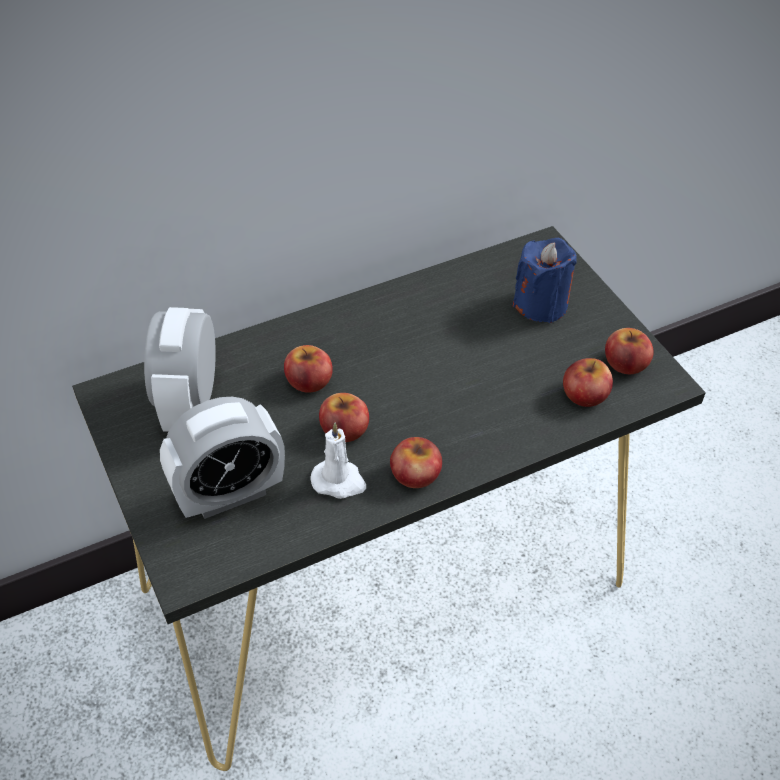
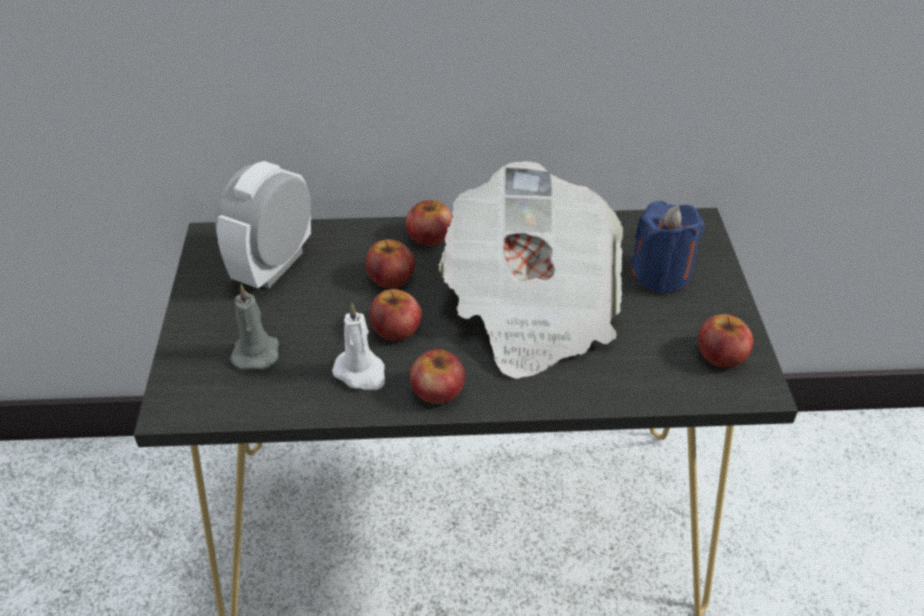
camera: 25 degrees right, 5 degrees down
alarm clock [160,397,285,519] -> grey candle [230,284,279,370]
apple [563,358,613,407] -> apple moved to [406,200,452,246]
none -> newspaper [439,161,623,379]

